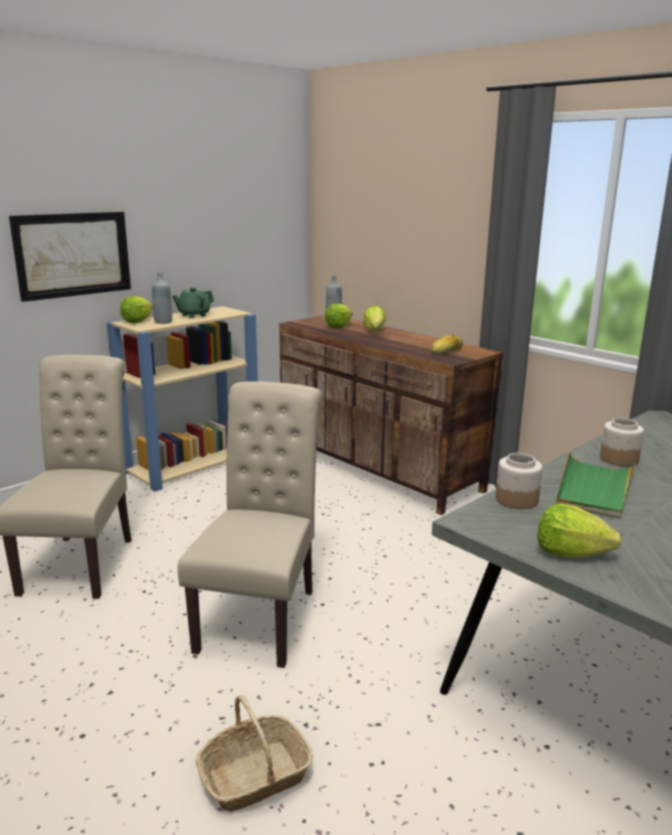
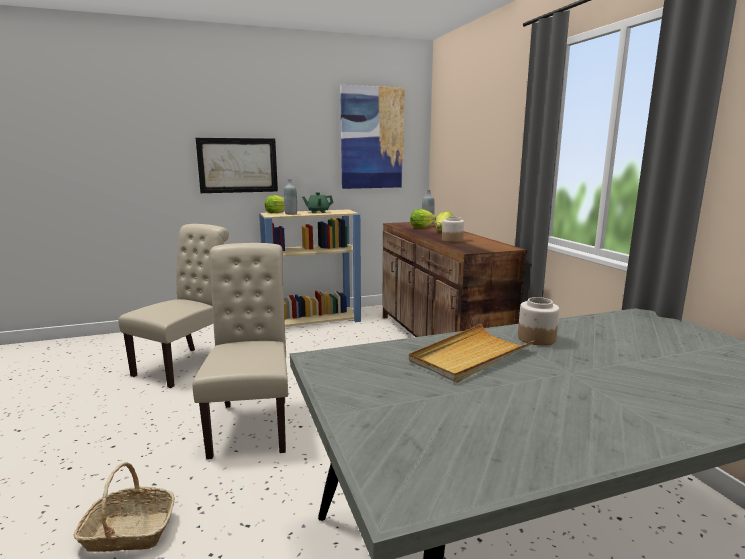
camera: 25 degrees right, 5 degrees down
beige chair [178,381,322,668] -> beige chair turned 45 degrees counterclockwise [192,243,288,459]
bread [432,335,463,355] -> none
jar [496,453,542,509] -> jar moved to [442,217,464,242]
lettuce [537,503,622,557] -> none
green tray [556,452,636,519] -> beige tray [409,324,534,383]
none -> picture [340,85,405,189]

